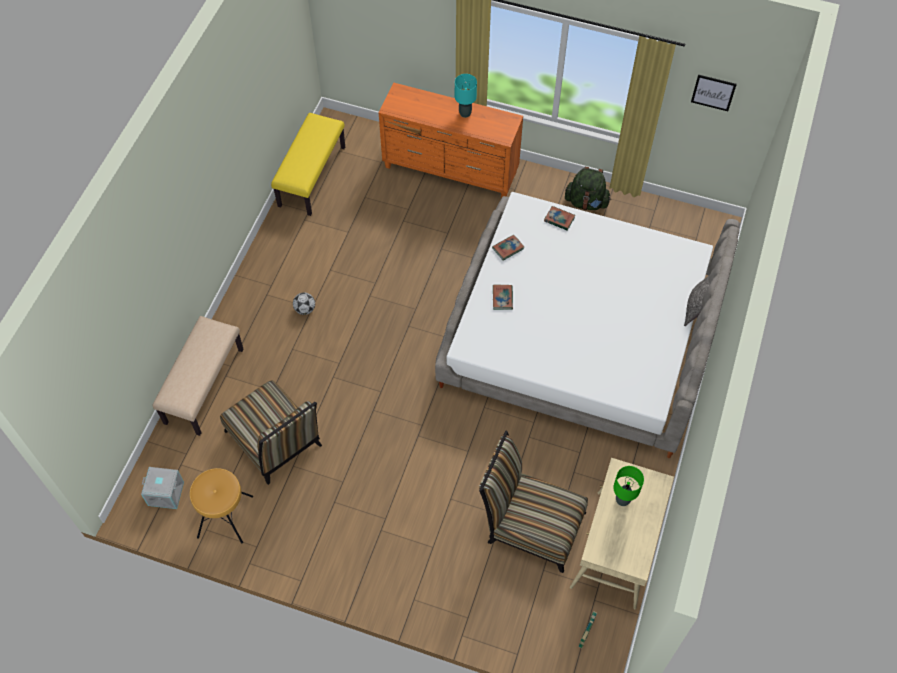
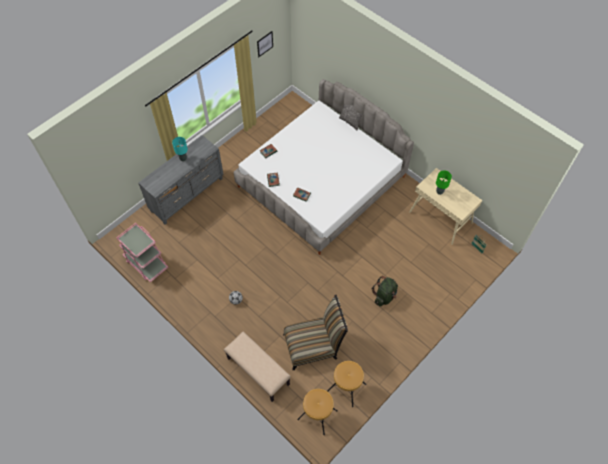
camera: 65 degrees left, 0 degrees up
grey storage box [141,467,184,509] -> brown stool [297,389,338,435]
yellow bench [271,113,345,216] -> pink cart [117,223,168,282]
orange dresser [379,82,523,198] -> grey dresser [139,135,224,225]
chair [479,431,588,573] -> none
green backpack [565,167,611,210] -> green backpack moved to [372,276,398,307]

